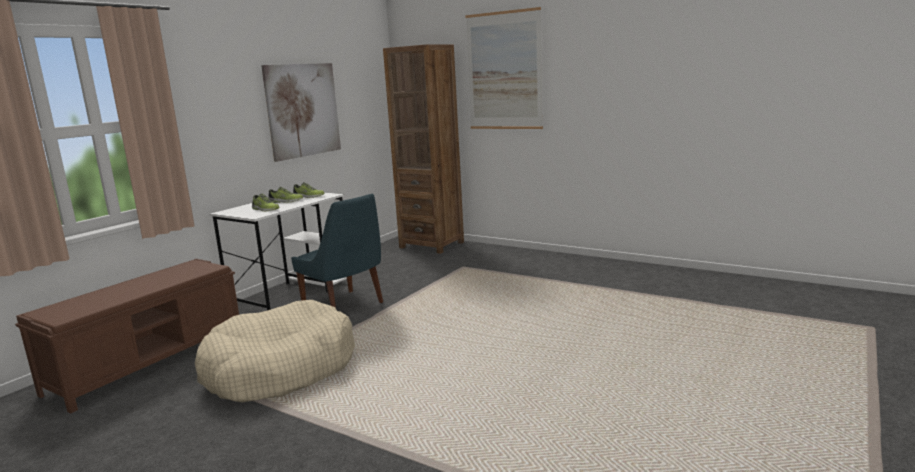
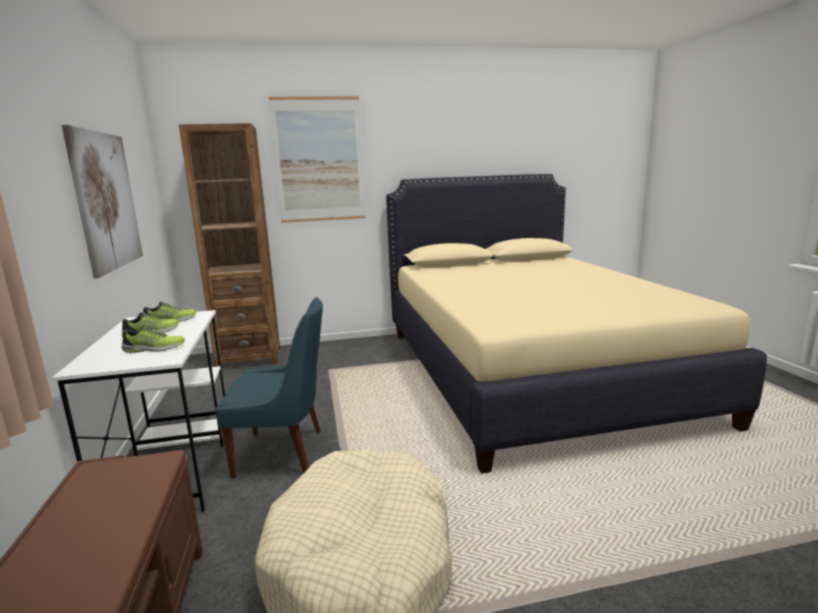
camera: 45 degrees left, 0 degrees up
none -> beige bed [386,174,767,474]

